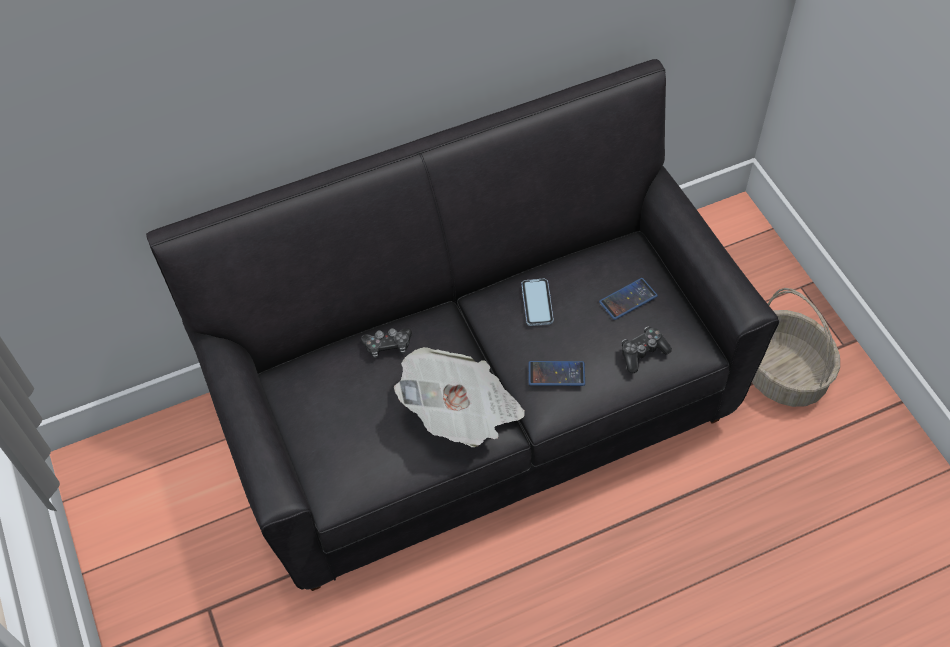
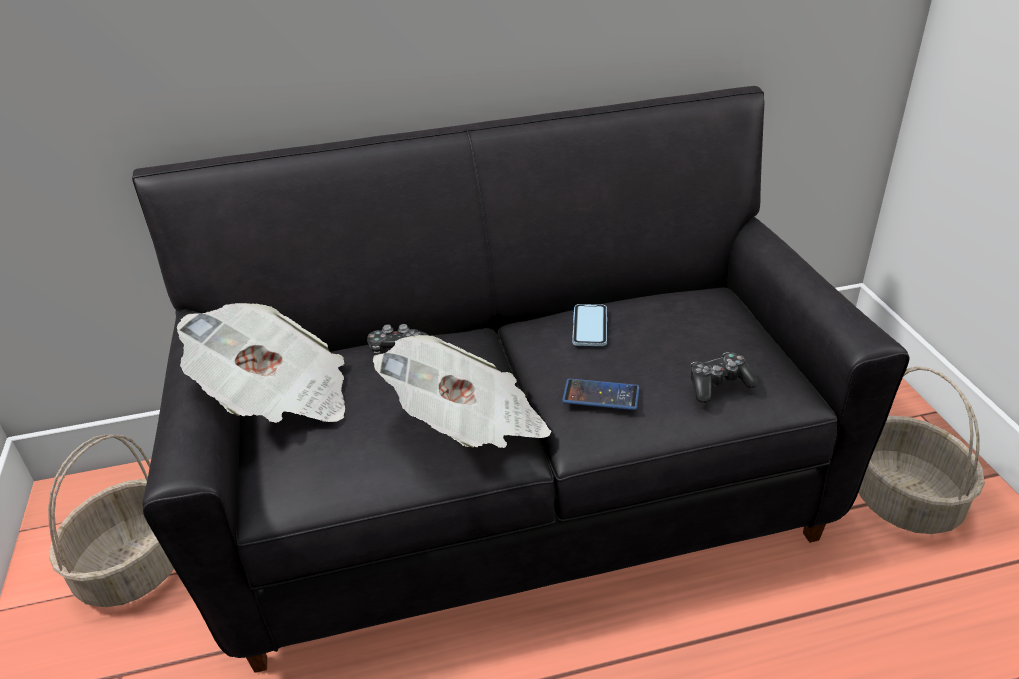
camera: 10 degrees right, 20 degrees down
phone [599,278,658,320] -> none
none -> basket [48,434,174,607]
none -> newspaper [177,303,345,423]

